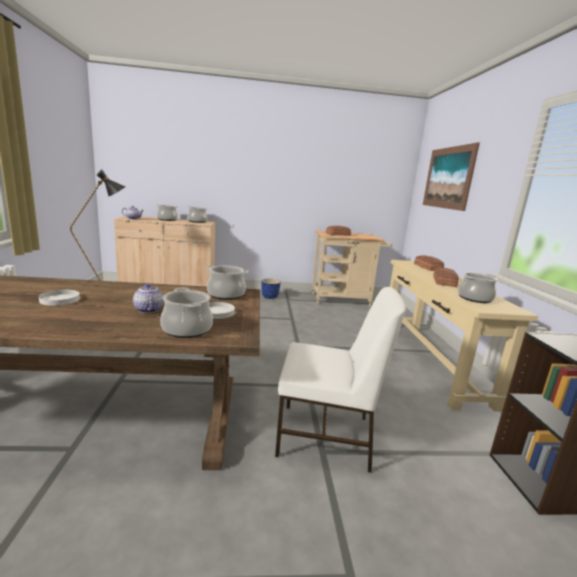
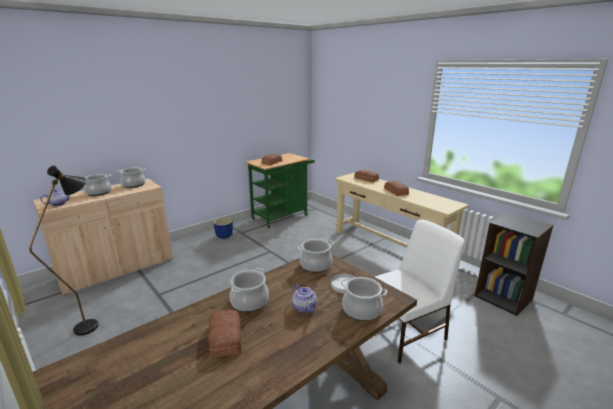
camera: 35 degrees left, 5 degrees up
white plate [39,290,80,306] -> bread [208,309,242,358]
teapot [133,284,163,313] -> teapot turned 150 degrees counterclockwise [292,284,317,313]
beige cart [312,231,392,307] -> green cart [245,153,315,228]
picture [423,143,480,211] -> none
cooking pot [458,272,498,303] -> cooking pot moved to [230,268,269,312]

